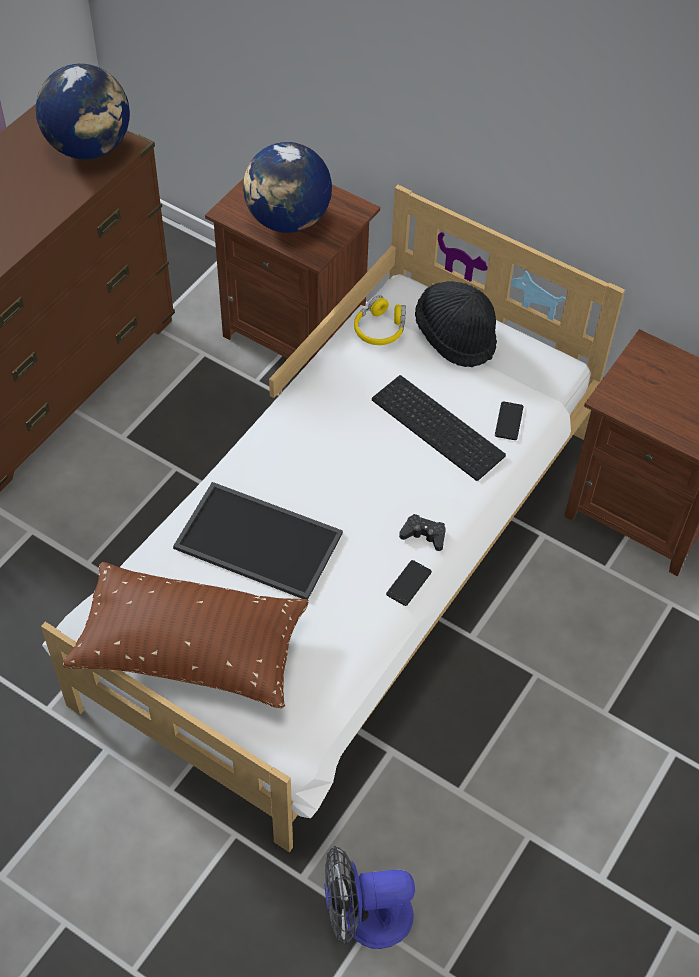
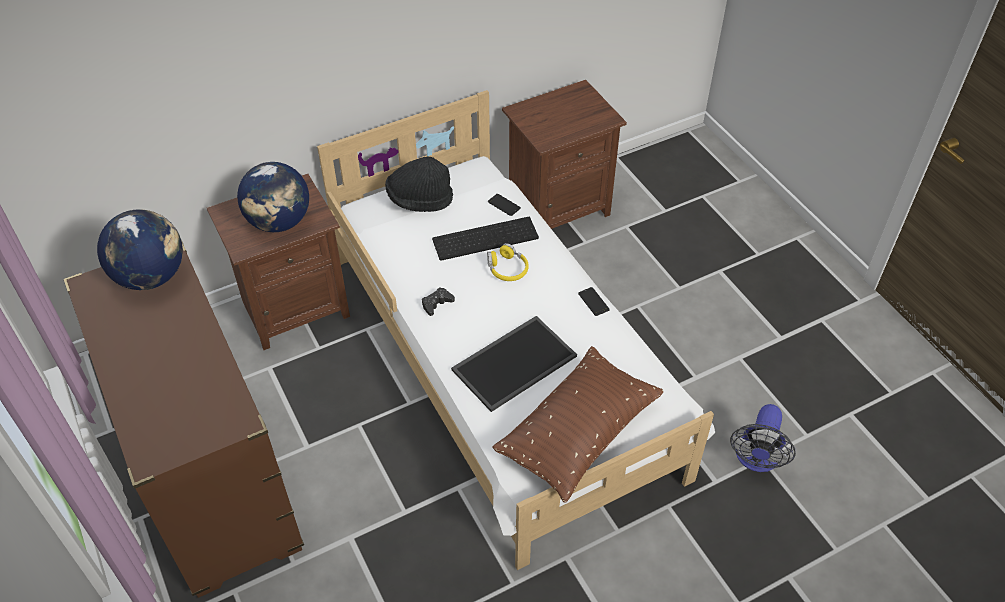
camera: 60 degrees left, 5 degrees down
yellow headphones [354,295,406,345] -> yellow headphones moved to [487,243,529,281]
black game controller [399,514,446,551] -> black game controller moved to [422,288,455,316]

